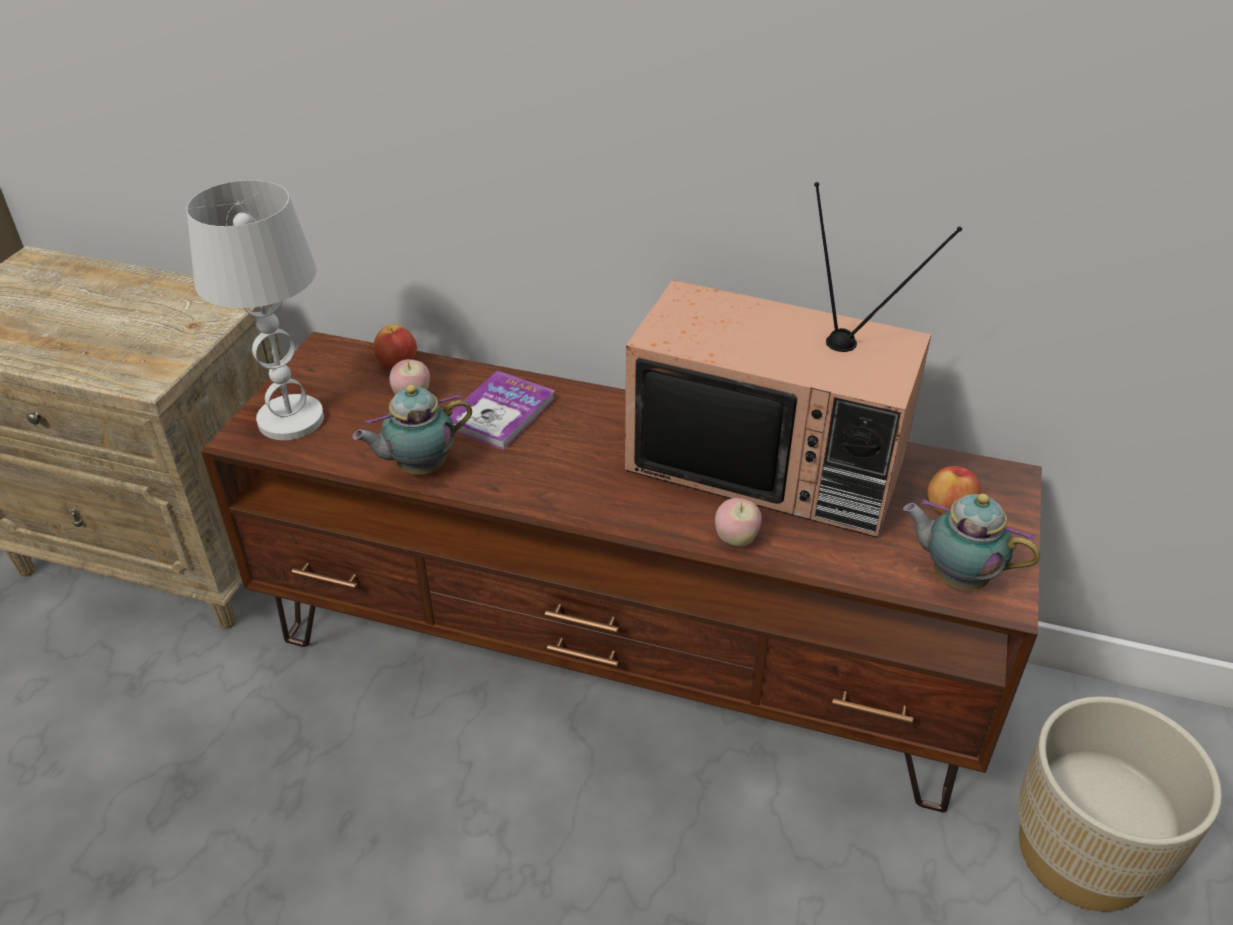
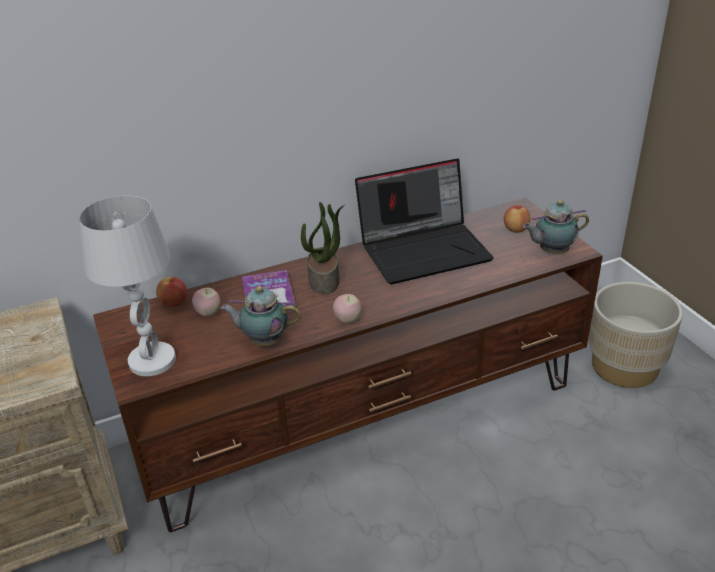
camera: 40 degrees left, 5 degrees down
teapot [353,385,472,475] -> teapot turned 75 degrees clockwise [221,286,301,346]
television [625,182,962,538] -> laptop [355,158,494,284]
apple [715,498,762,547] -> apple moved to [333,294,361,323]
none -> potted plant [301,202,345,295]

